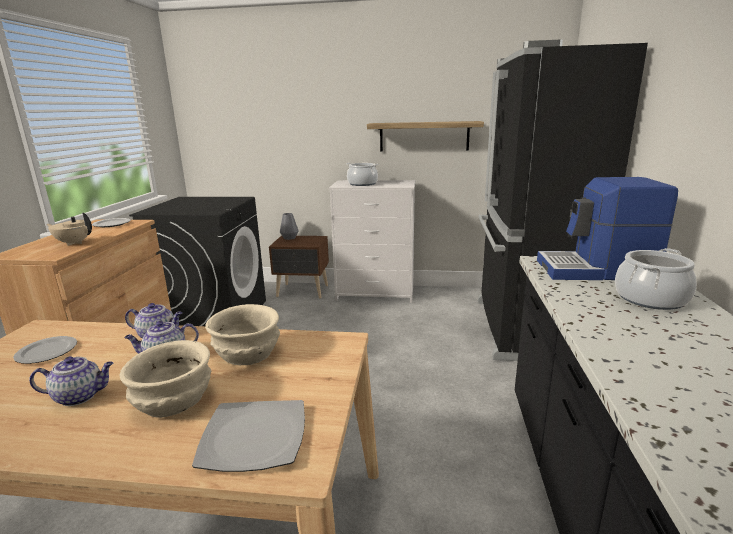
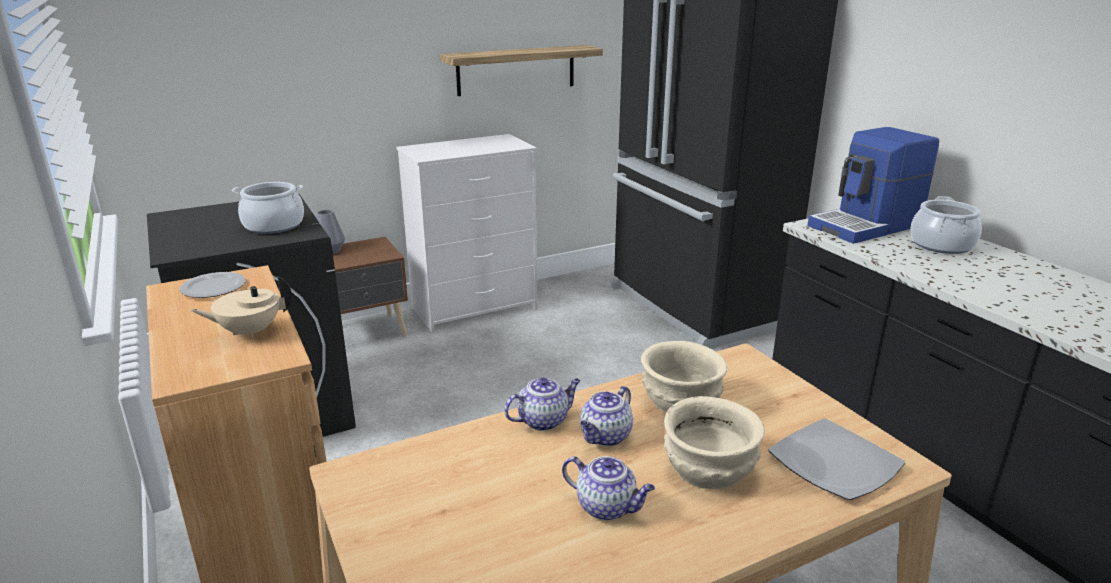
camera: 35 degrees left, 5 degrees up
plate [13,336,77,364] -> none
teapot [29,356,113,406] -> teapot turned 75 degrees clockwise [562,456,655,521]
cooking pot [346,163,378,186] -> cooking pot moved to [232,182,304,234]

